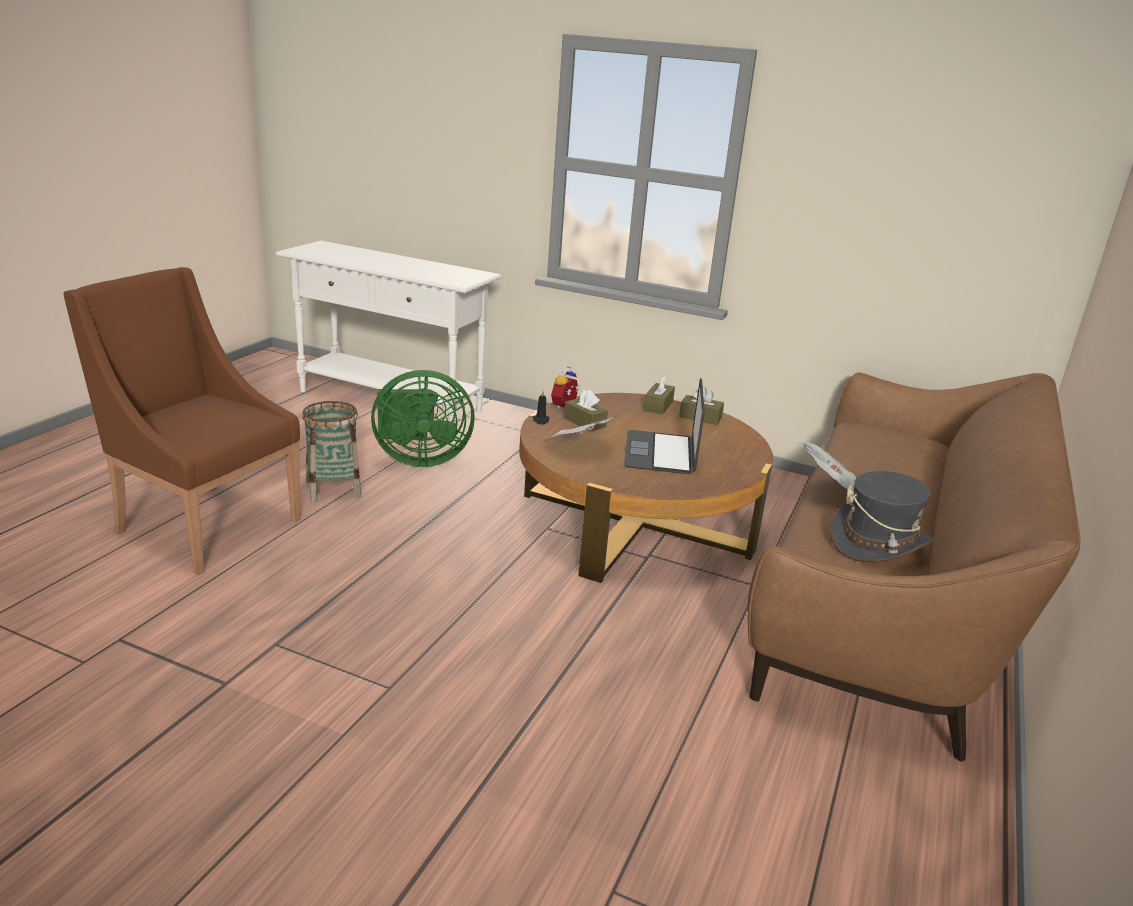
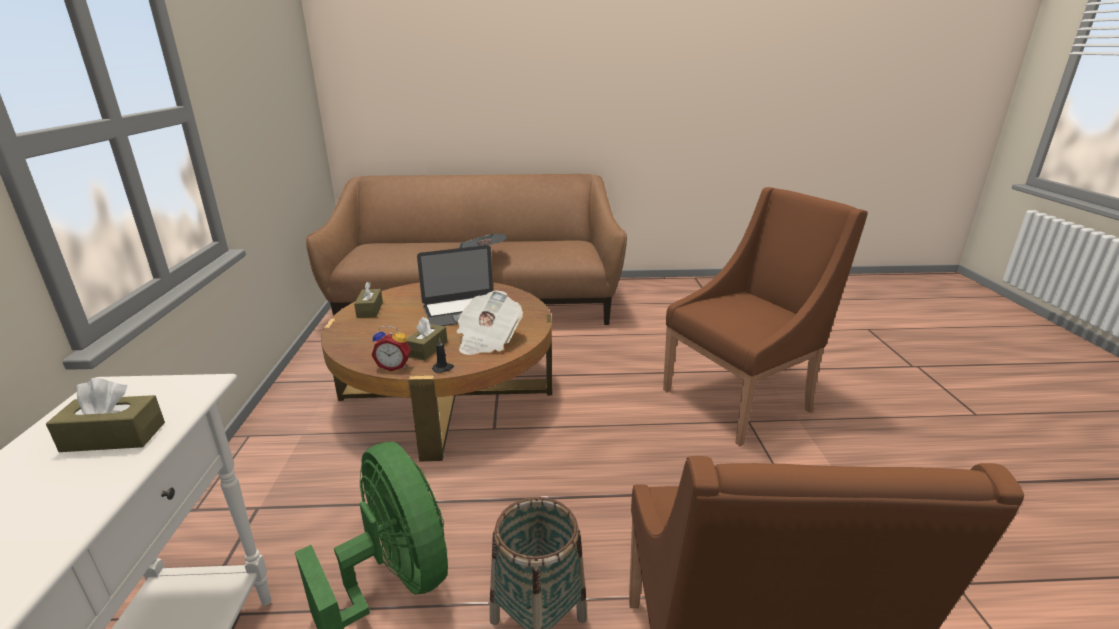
camera: 115 degrees left, 0 degrees up
brown tissue box [643,376,675,414] -> brown tissue box moved to [46,378,165,452]
grey hat [830,471,933,562] -> none
none -> brown armchair [663,187,868,446]

